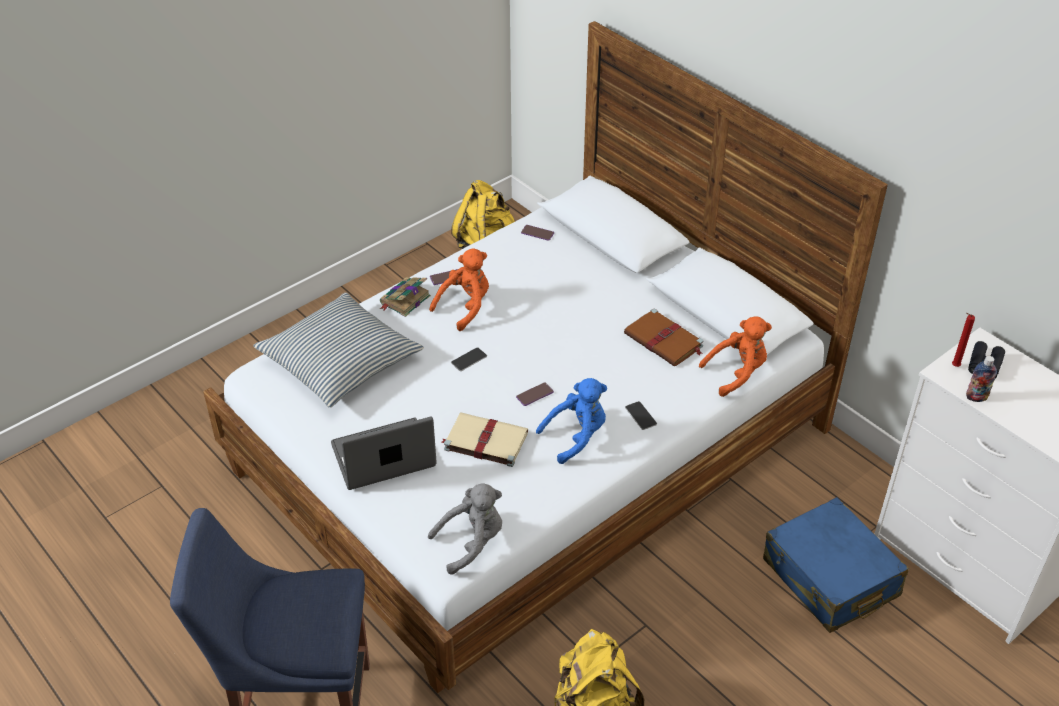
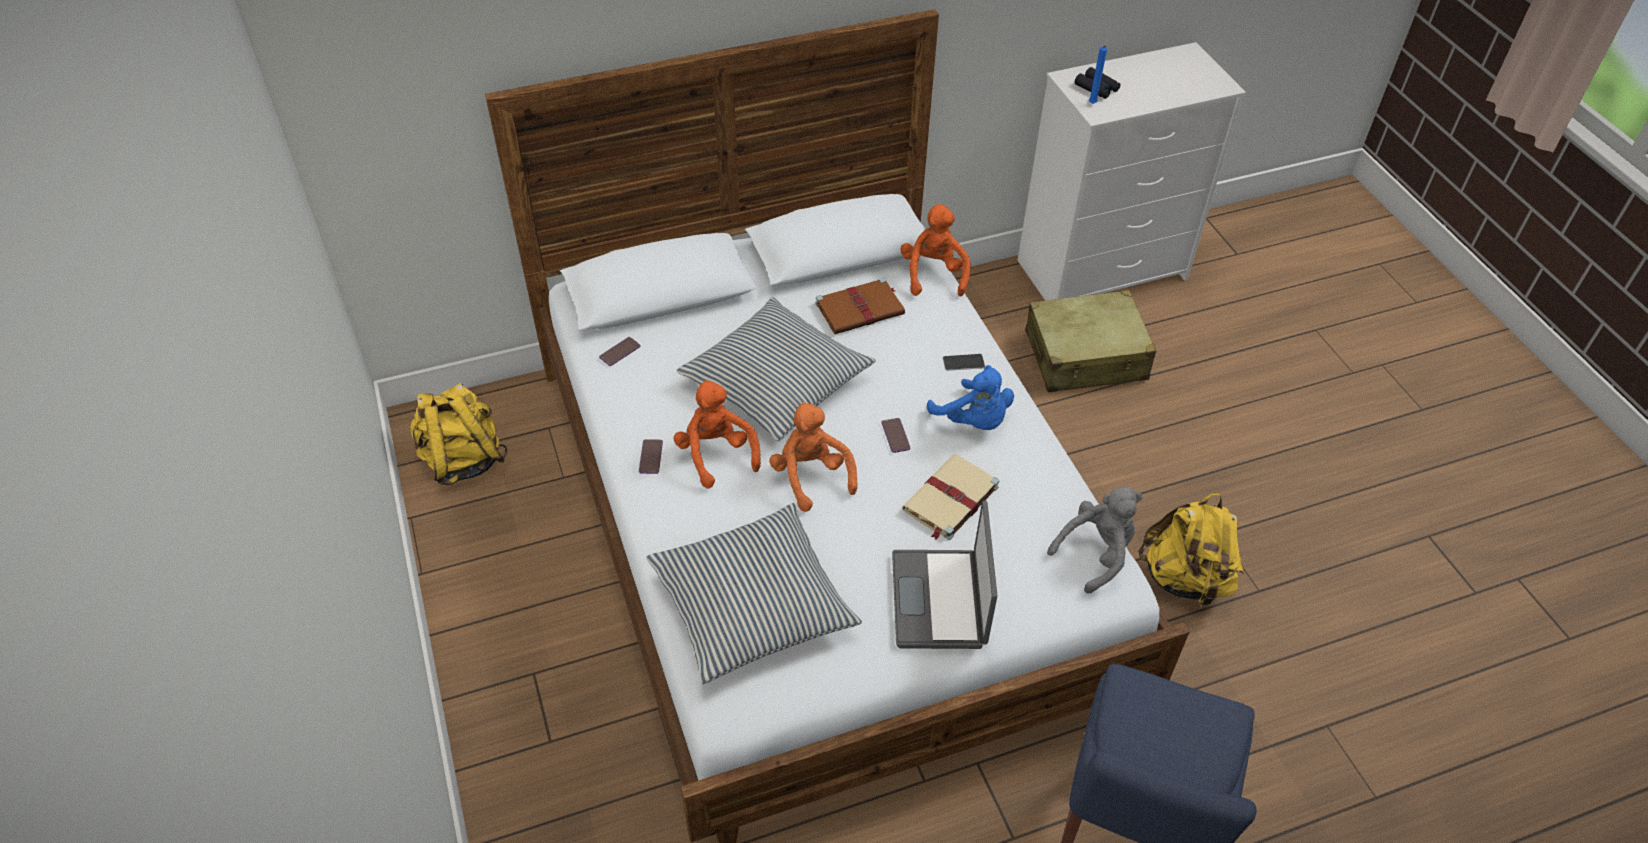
camera: 70 degrees left, 5 degrees up
book [380,277,431,317] -> none
grey plush toy [428,484,502,574] -> grey plush toy turned 60 degrees clockwise [1047,487,1143,594]
phone [451,347,487,371] -> orange plush toy [769,401,857,512]
blue plush toy [536,378,607,464] -> blue plush toy turned 150 degrees clockwise [927,365,1014,430]
blue suitcase [763,497,909,633] -> beige suitcase [1025,290,1156,392]
red candle [952,313,975,367] -> blue candle [1089,46,1107,104]
bottle [966,356,997,402] -> none
none -> pillow [676,297,876,441]

